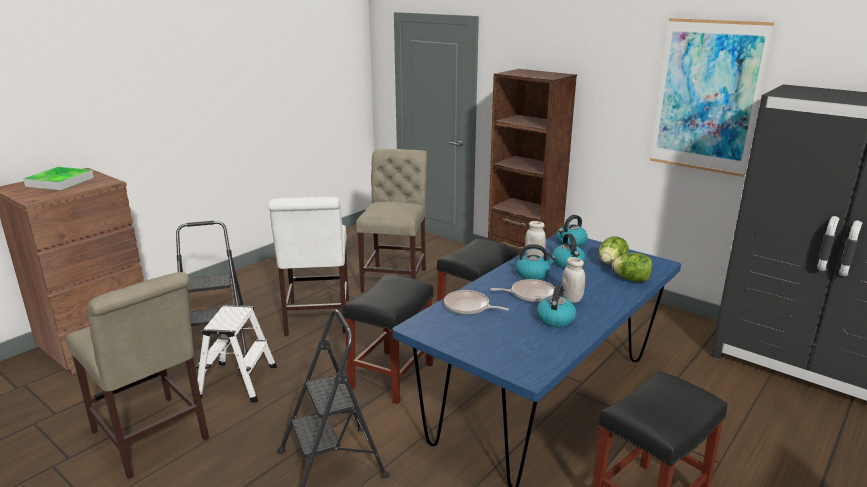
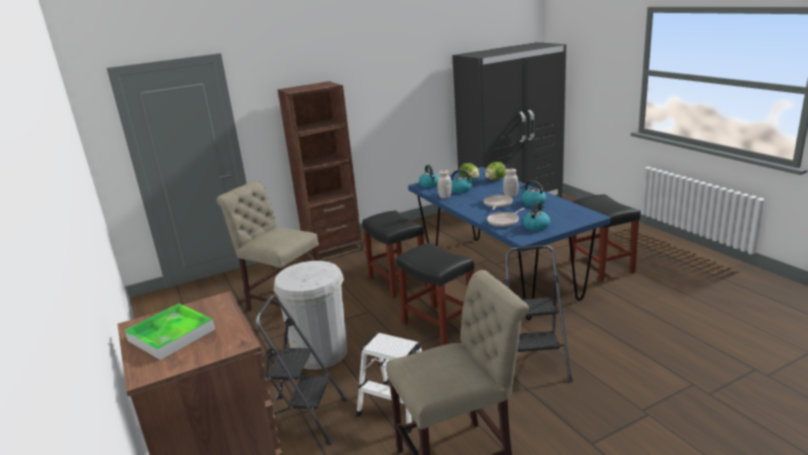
camera: 65 degrees left, 0 degrees up
white chair [268,197,349,336] -> white trash can [274,261,347,370]
kettle [515,244,556,280] -> kettle moved to [523,202,550,231]
picture [650,18,774,177] -> none

